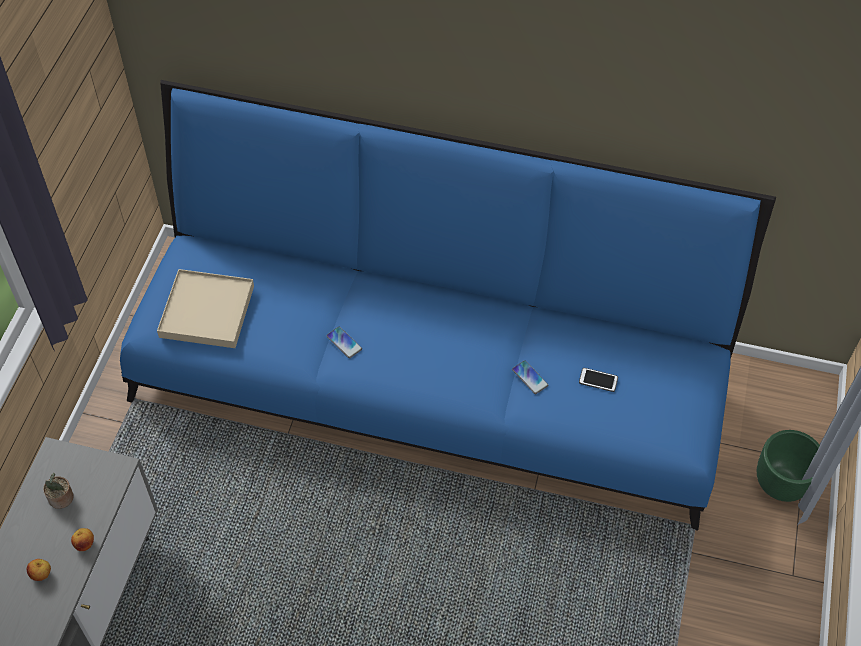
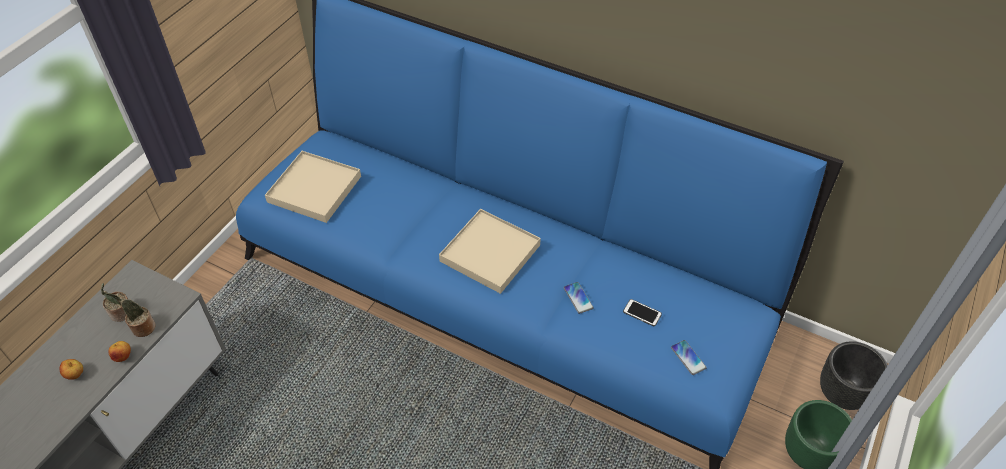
camera: 15 degrees right, 5 degrees down
phone [326,327,362,358] -> phone moved to [671,340,707,375]
none -> potted plant [106,293,156,337]
none -> beige tray [439,209,541,294]
none -> black planter [820,341,888,410]

